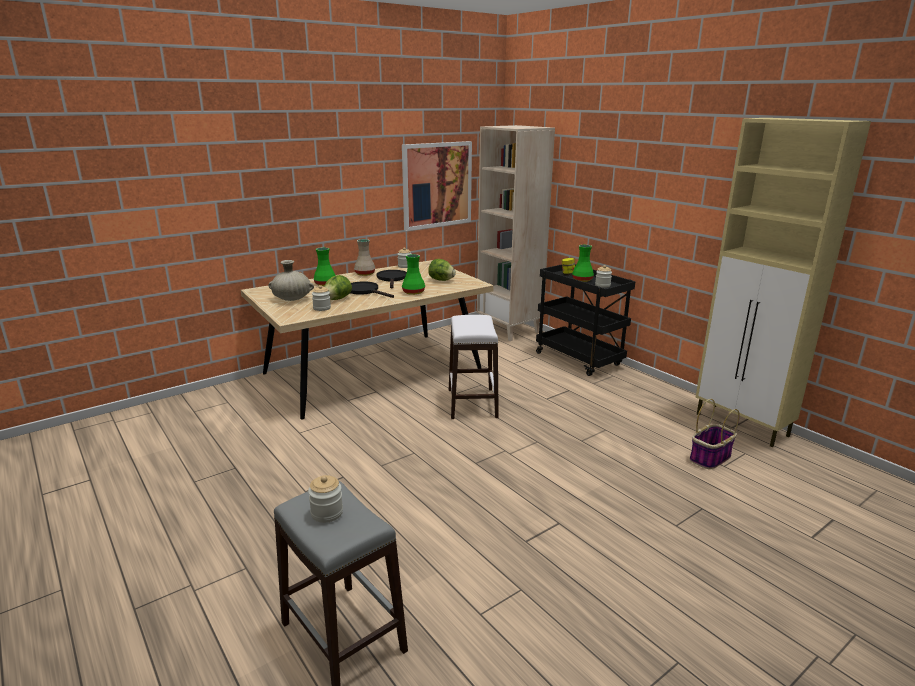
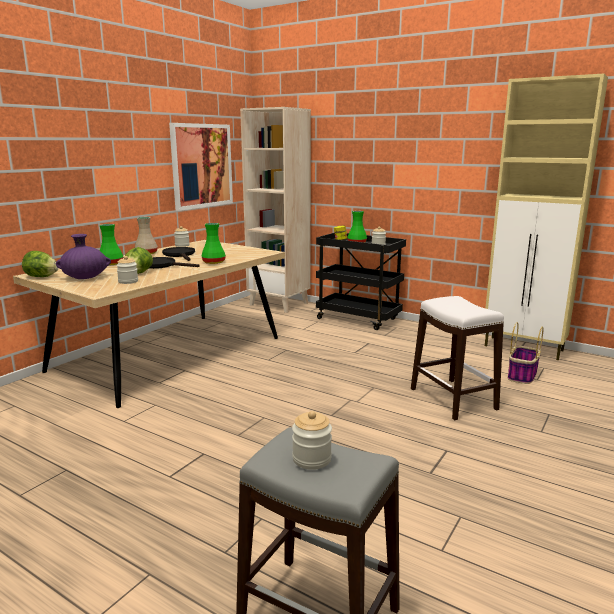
camera: 20 degrees left, 5 degrees down
beige vase [268,260,314,301] -> purple vase [56,234,111,279]
lettuce [428,259,456,281] -> lettuce moved to [22,251,59,277]
white stool [449,315,499,419] -> white stool moved to [411,296,504,420]

